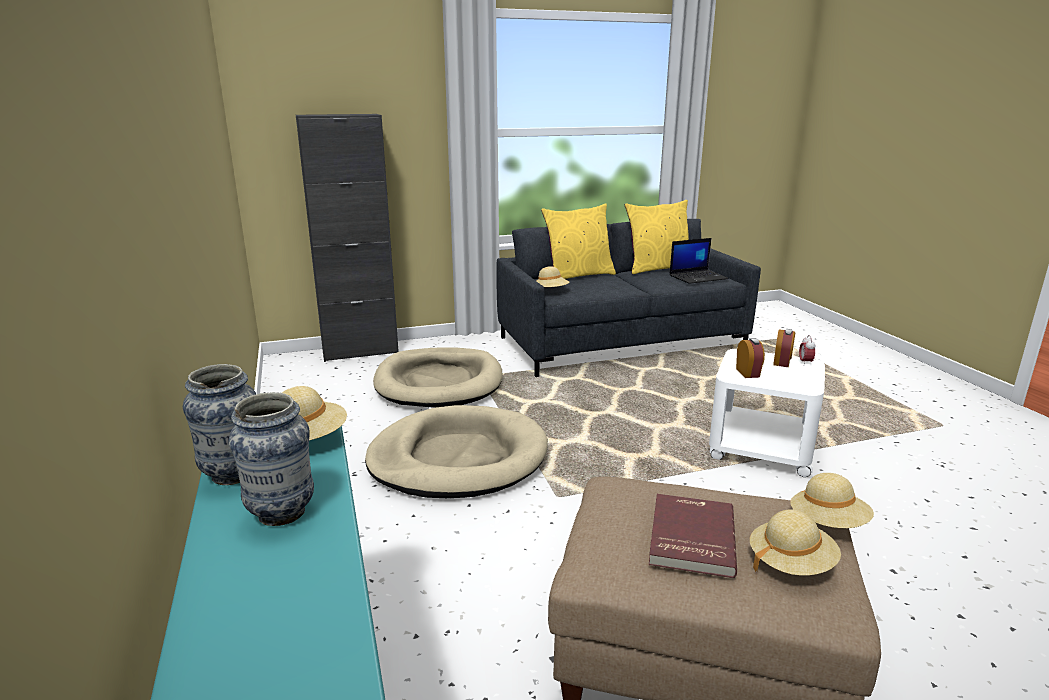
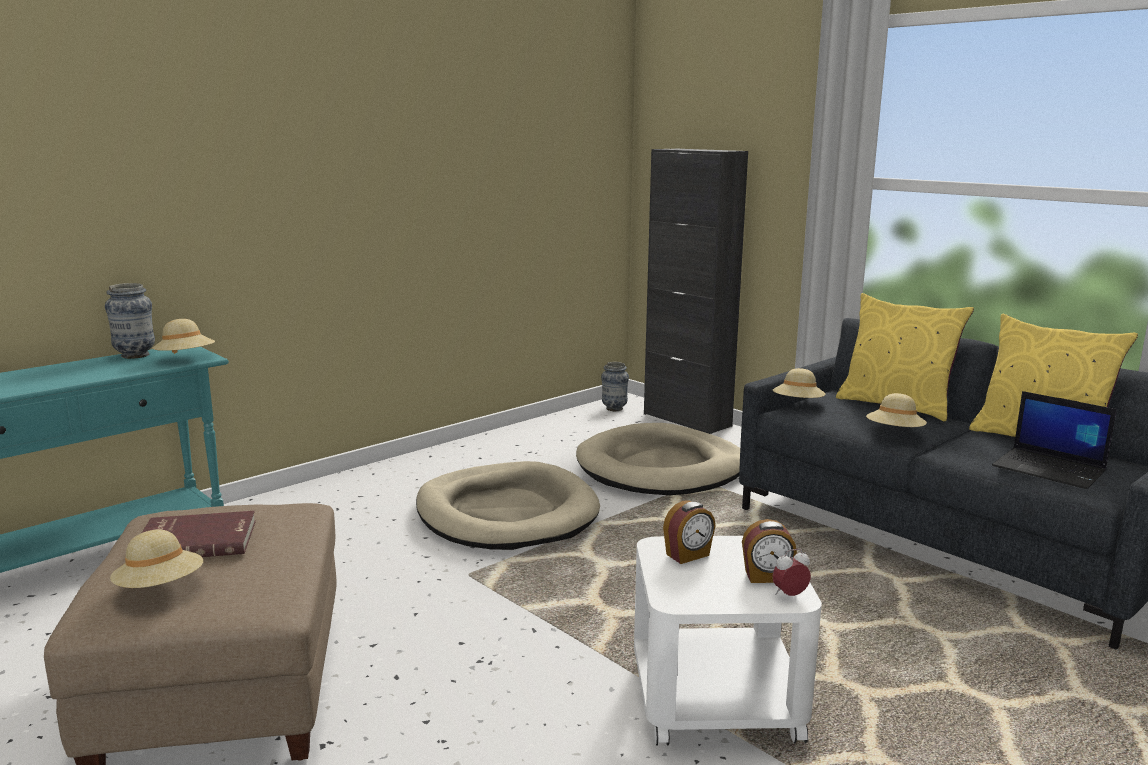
camera: 65 degrees right, 5 degrees down
vase [229,392,314,526] -> vase moved to [601,362,629,411]
beige hat [790,473,874,528] -> beige hat moved to [866,393,927,427]

